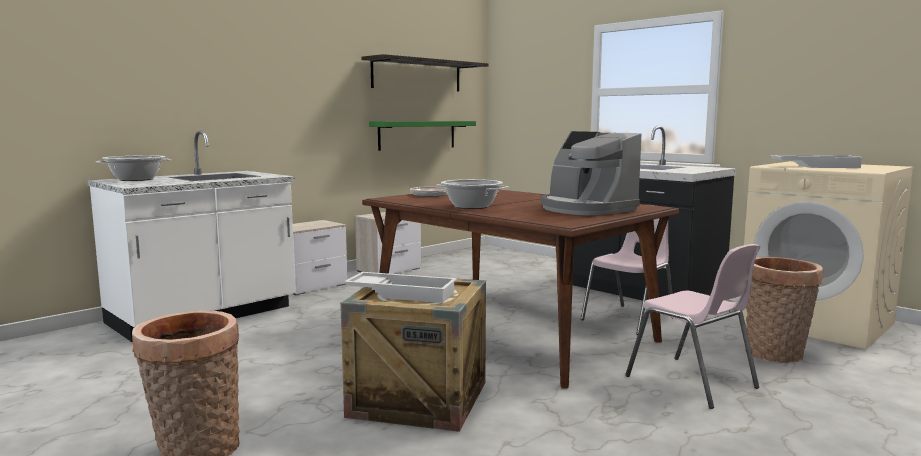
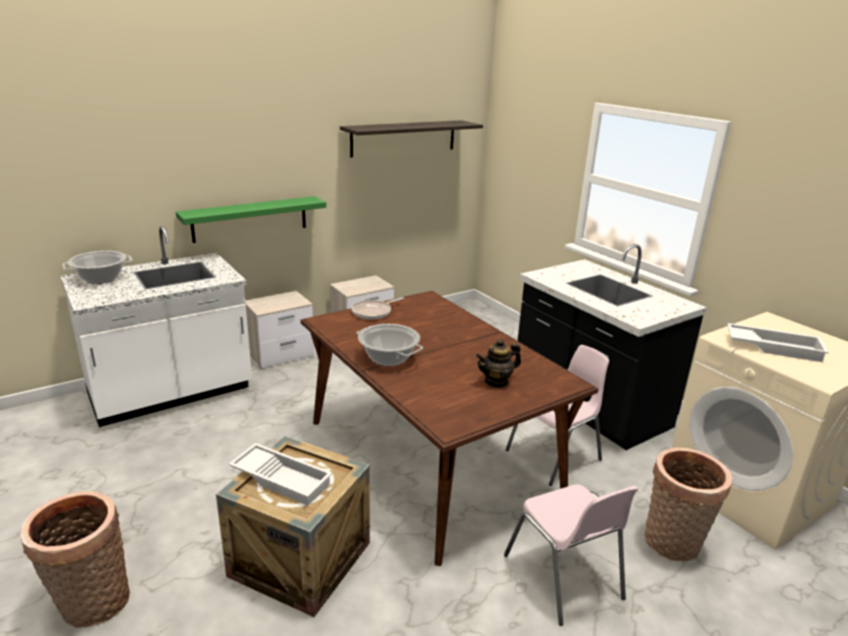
camera: 10 degrees right, 15 degrees up
green shelf [369,121,476,151] -> green shelf moved to [176,196,326,243]
coffee machine [541,131,641,215] -> teapot [476,339,521,388]

